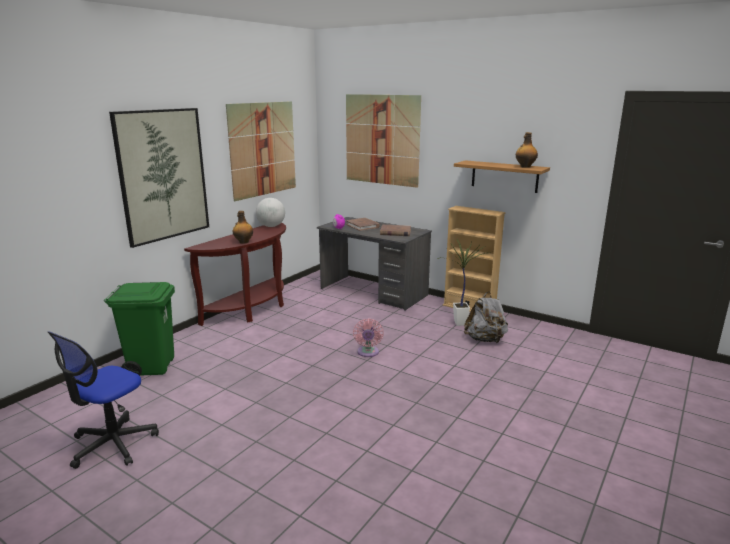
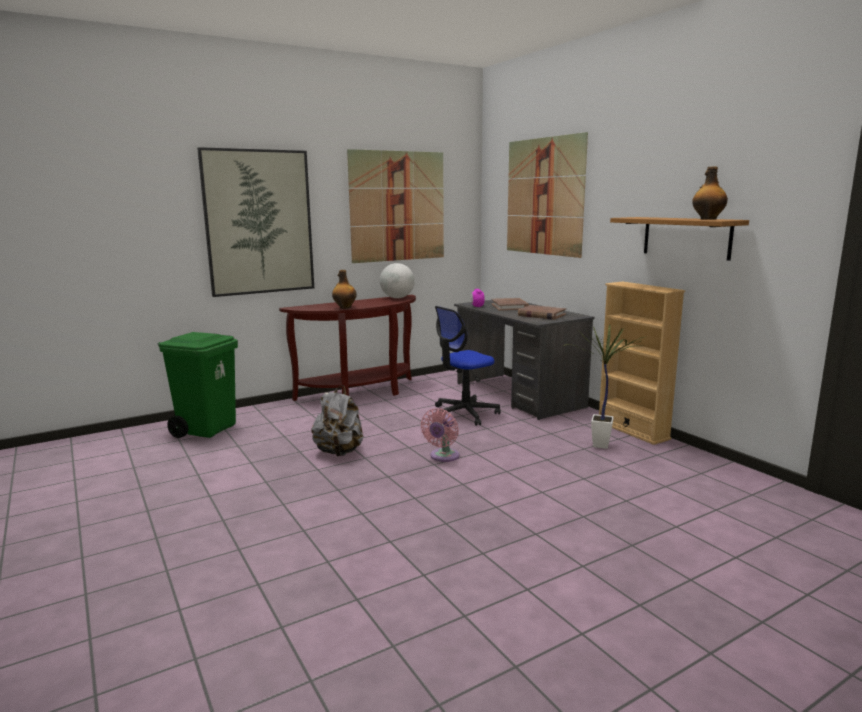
camera: 25 degrees right, 5 degrees down
office chair [48,331,159,469] -> office chair moved to [435,306,501,426]
grey backpack [464,292,508,343] -> grey backpack moved to [311,385,364,456]

